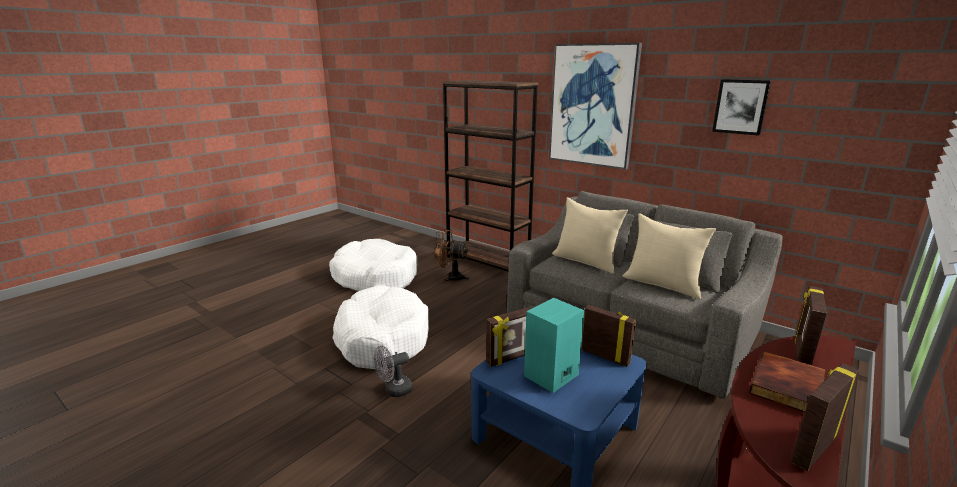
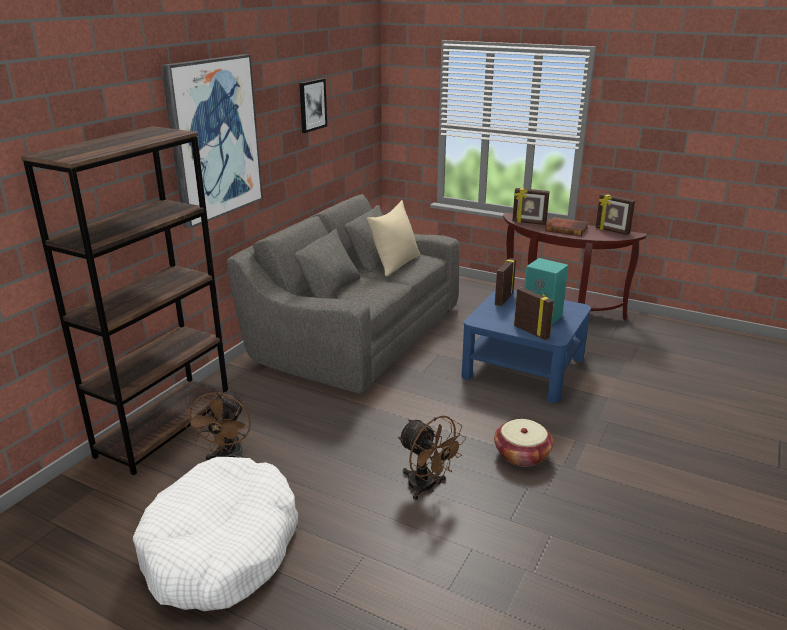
camera: 100 degrees left, 5 degrees up
white dog bed [333,285,429,369] -> brown fan [398,415,466,500]
grey fan [374,346,412,397] -> basket [494,419,553,467]
beige pillow [552,197,628,274] -> none

